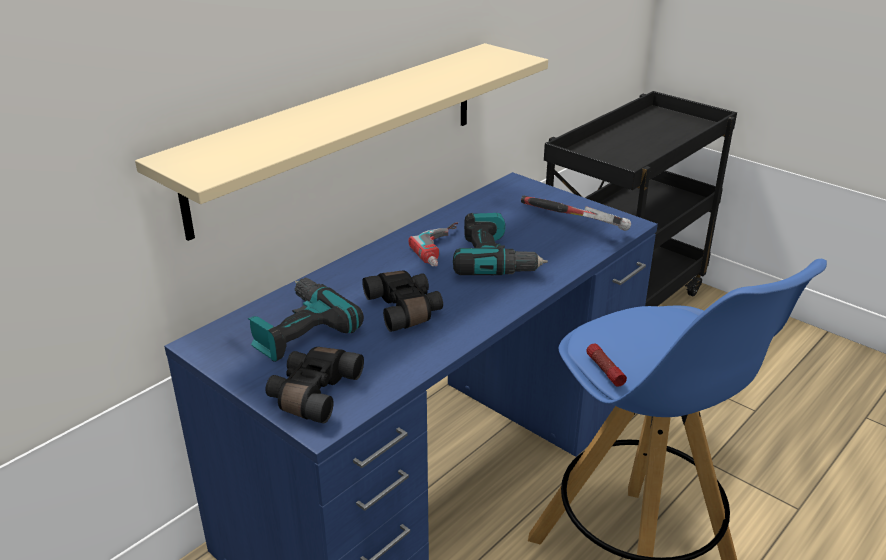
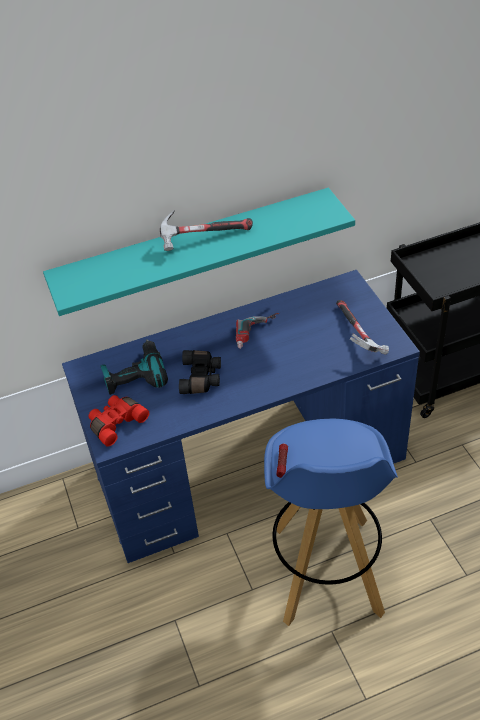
camera: 30 degrees right, 15 degrees up
beige shelf [135,43,548,241] -> turquoise shelf [43,188,355,316]
black binoculars [266,347,364,423] -> red binoculars [89,395,149,447]
power drill [453,213,548,275] -> none
none -> hammer [160,210,253,251]

